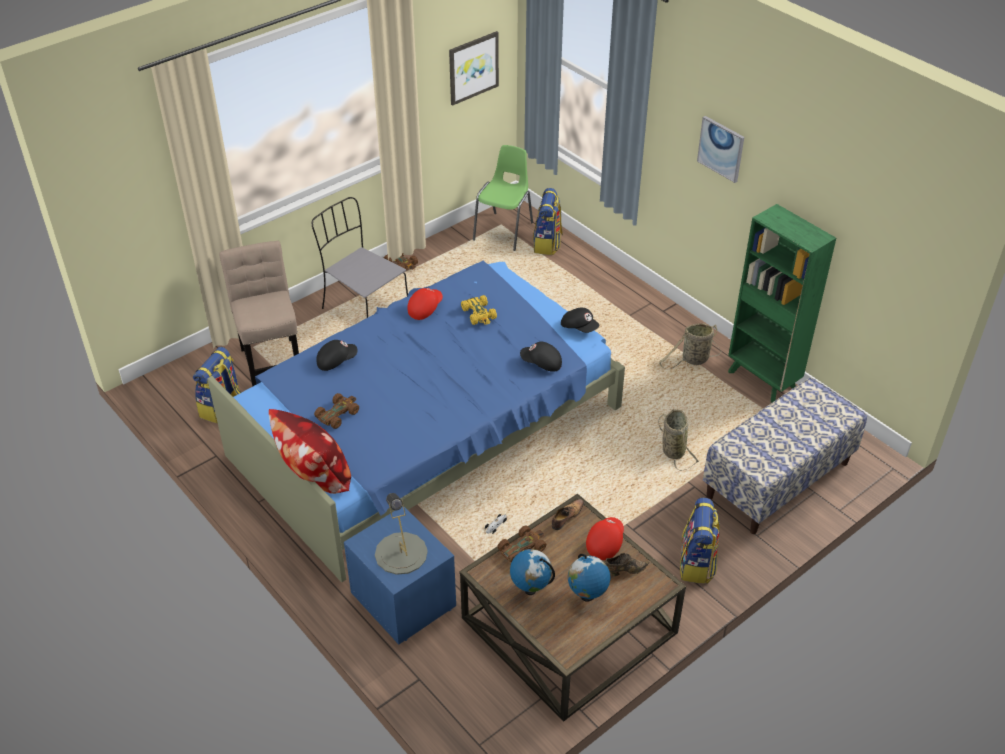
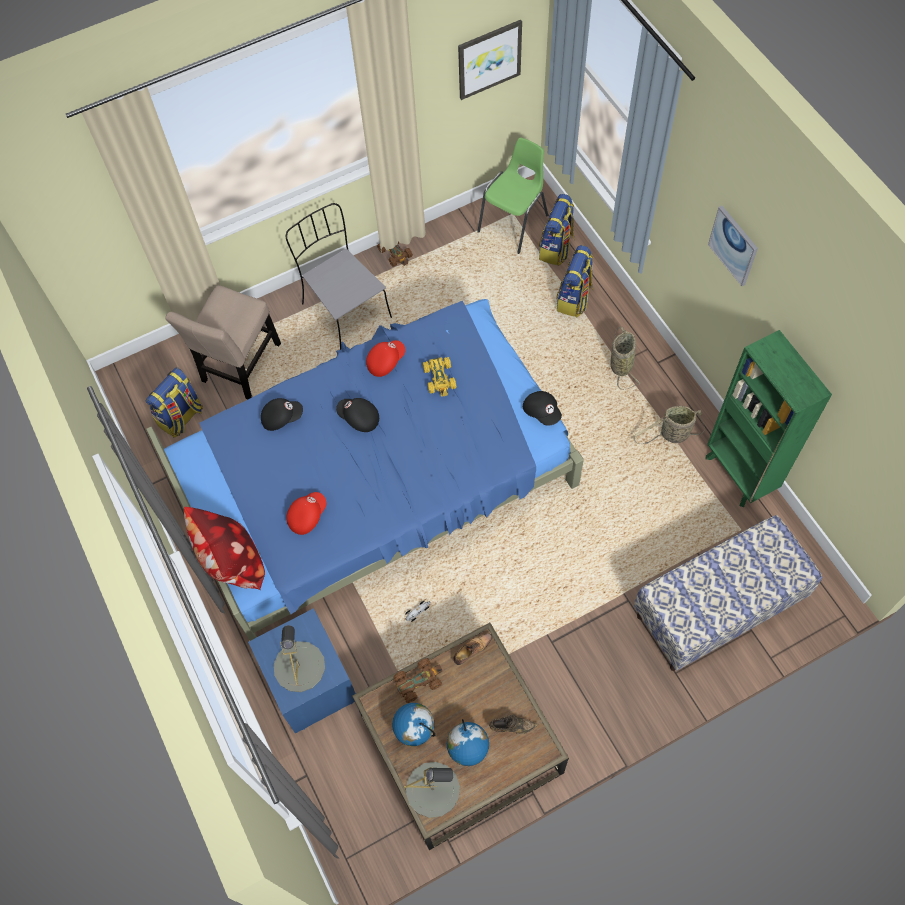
camera: 15 degrees right, 20 degrees up
beige chair [219,241,299,387] -> beige chair turned 150 degrees counterclockwise [166,285,281,399]
brown toy car [314,393,359,429] -> none
black cap [520,342,562,372] -> black cap moved to [336,398,379,432]
red cap [586,517,624,560] -> red cap moved to [286,492,326,535]
basket [658,409,700,471] -> basket moved to [611,326,640,389]
backpack [680,498,720,584] -> backpack moved to [556,245,593,317]
none -> grey table lamp [404,762,460,818]

